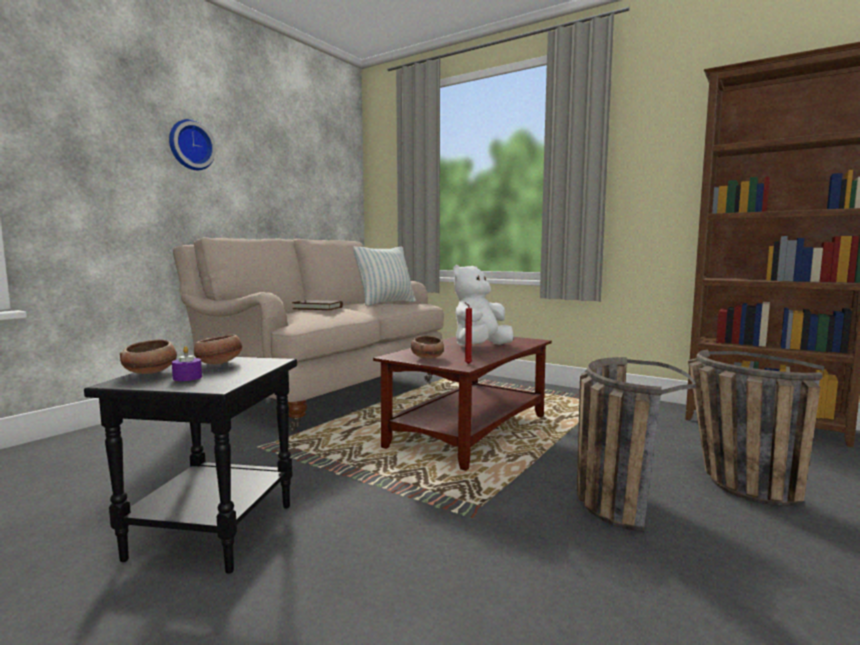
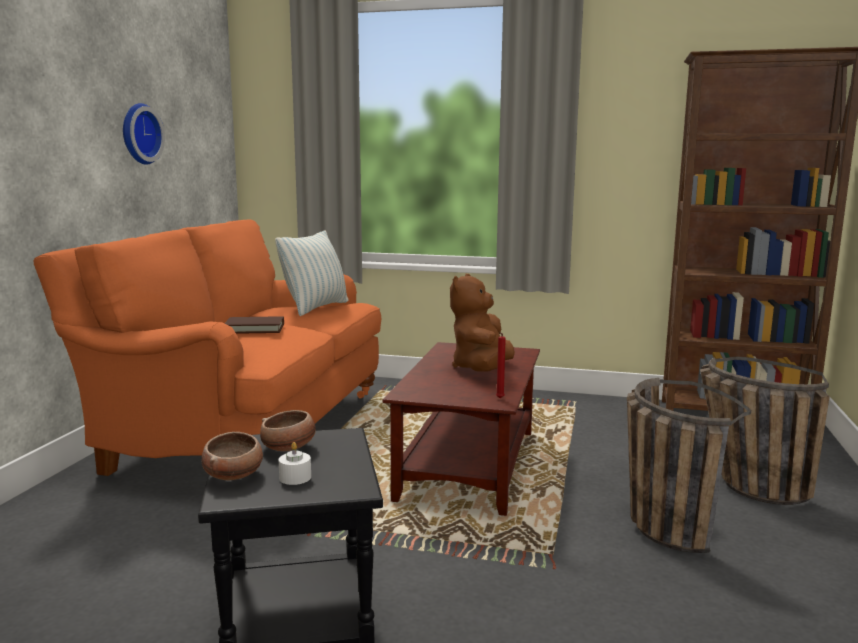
camera: 20 degrees left, 5 degrees up
wall clock [169,119,216,170] -> wall clock moved to [123,103,165,165]
purple candle [172,346,202,381] -> white candle [278,442,311,485]
beige sofa [173,237,444,430] -> orange sofa [34,219,381,476]
bowl [411,336,444,359] -> none
white plush toy [453,265,514,346] -> brown plush toy [450,274,515,372]

